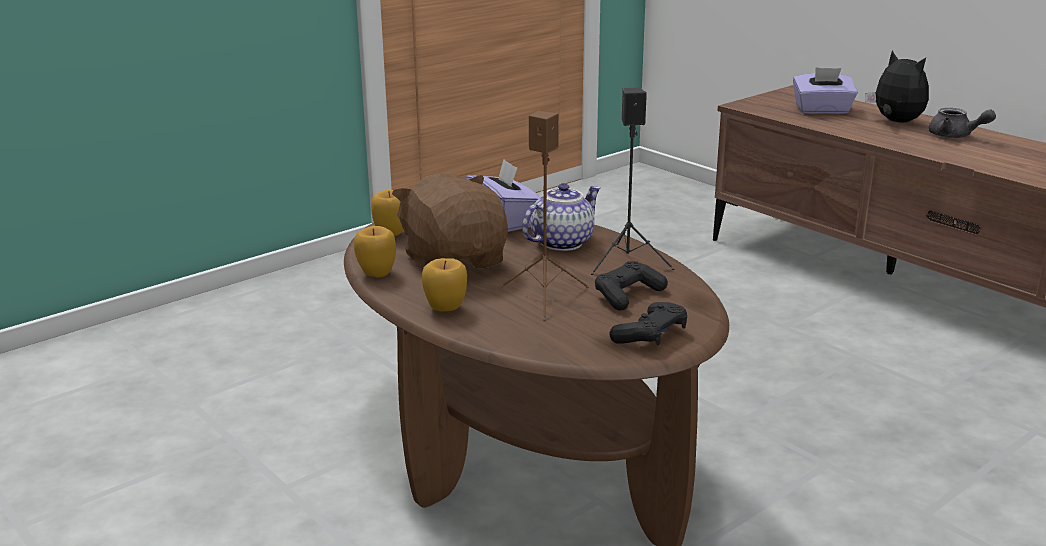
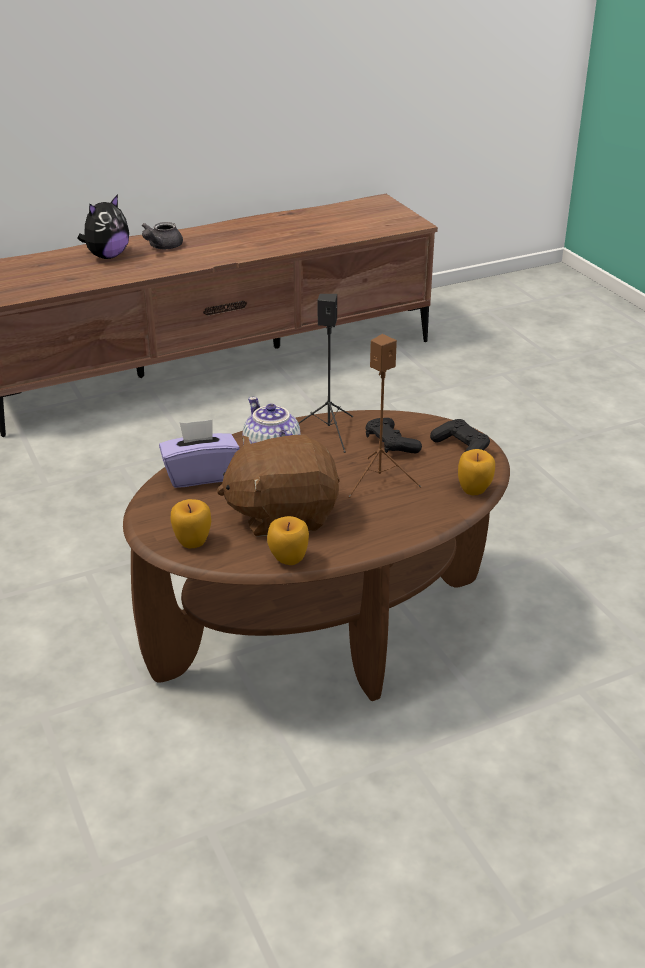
camera: 75 degrees left, 10 degrees up
apple [422,258,467,311] -> apple moved to [458,449,495,495]
purple tissue box [793,67,858,114] -> none
plush toy [866,50,929,123] -> plush toy turned 150 degrees clockwise [77,194,129,259]
grey teapot [929,108,996,138] -> grey teapot turned 150 degrees clockwise [142,222,183,249]

